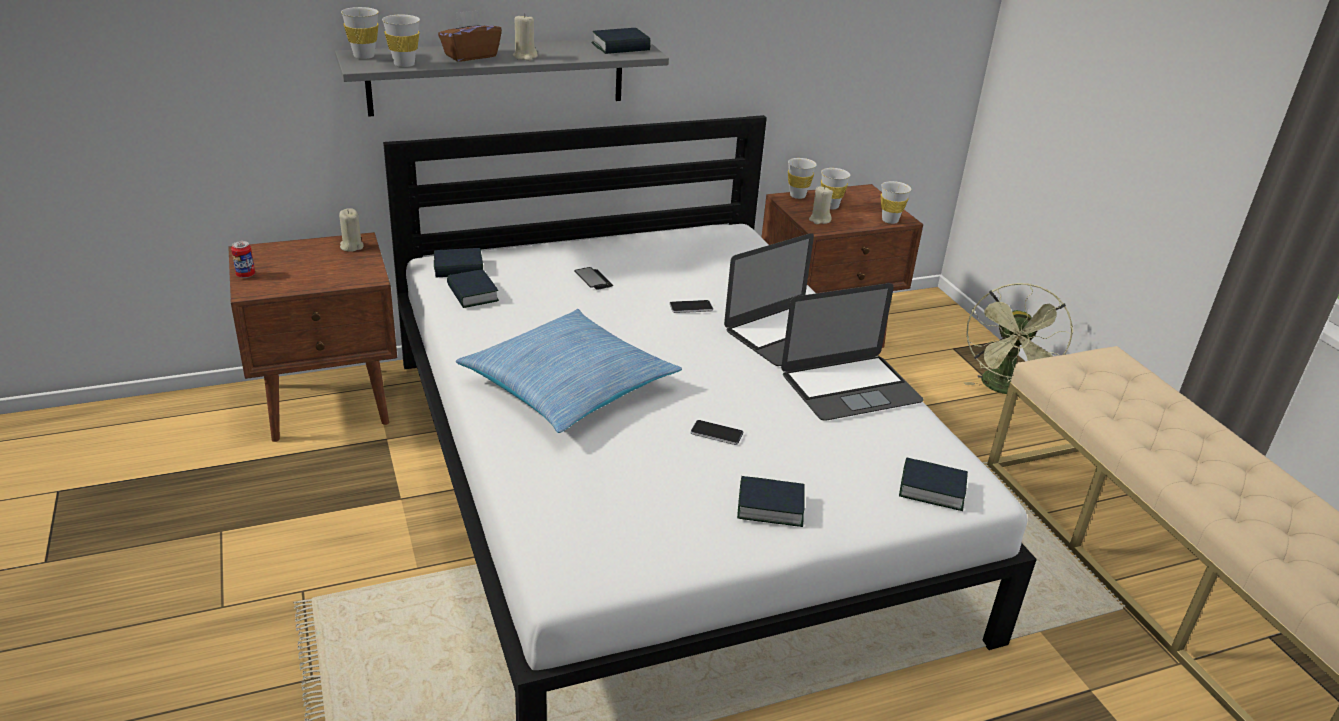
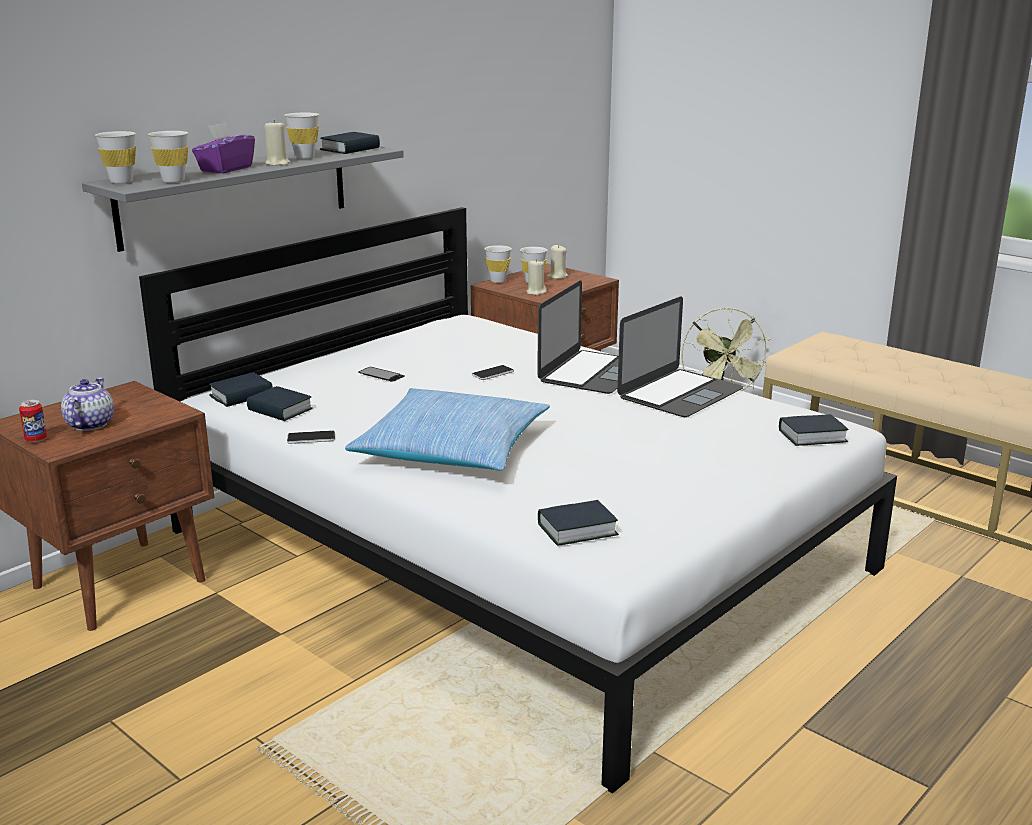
camera: 25 degrees left, 10 degrees down
beige candle [339,208,364,252] -> beige candle moved to [547,245,568,279]
brown tissue box [438,10,502,62] -> purple tissue box [192,122,255,173]
phone [690,420,743,445] -> phone moved to [287,430,335,444]
book [737,476,805,527] -> book moved to [538,500,619,546]
white cup [881,181,911,224] -> white cup moved to [284,113,319,159]
none -> teapot [61,378,114,431]

